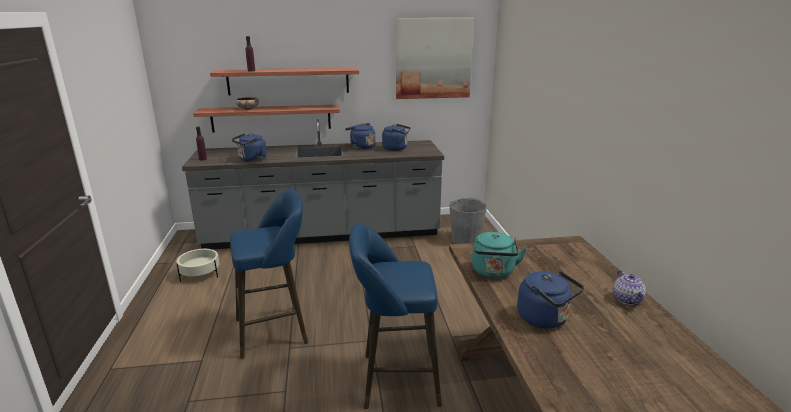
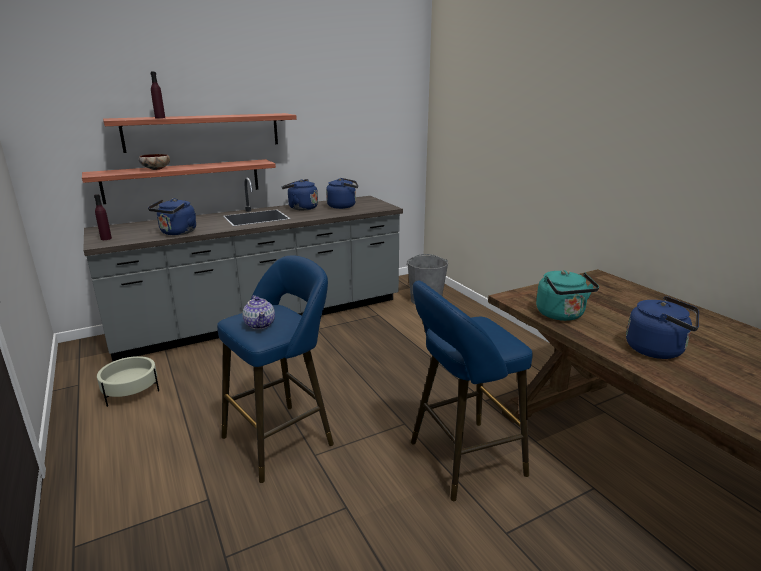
camera: 20 degrees left, 0 degrees up
picture [396,18,474,99] -> none
teapot [613,270,646,305] -> teapot moved to [243,295,275,329]

